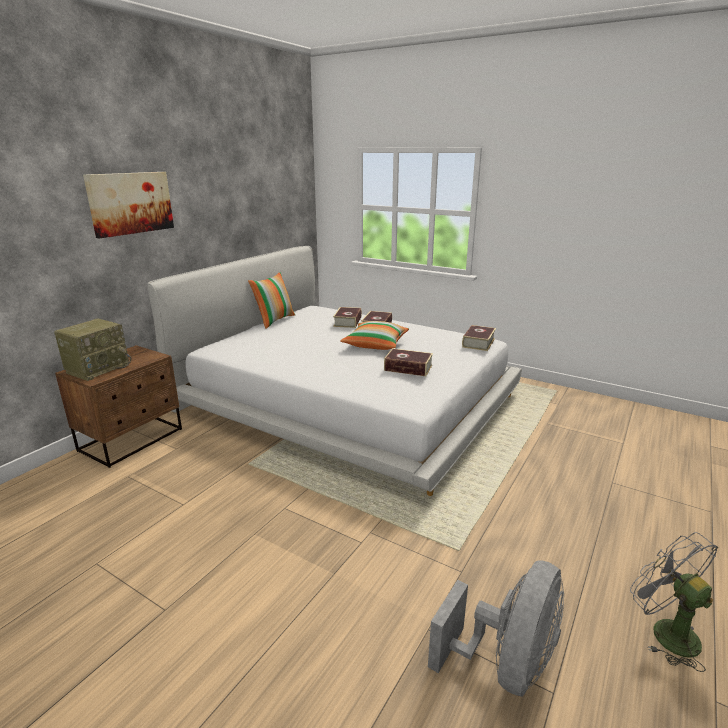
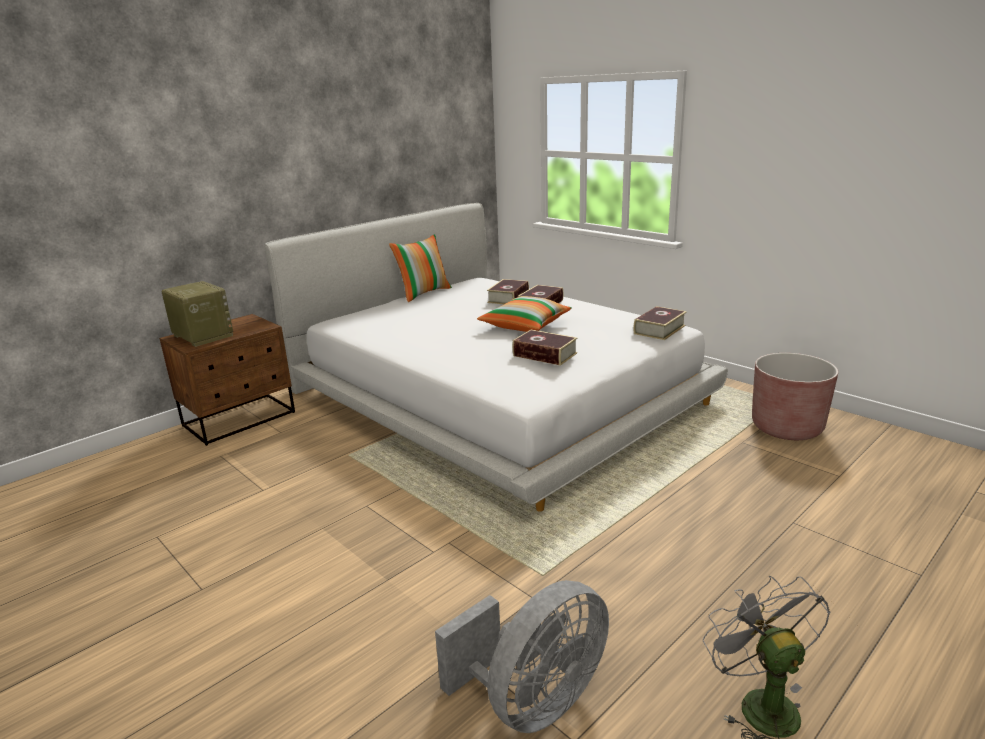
camera: 15 degrees right, 0 degrees up
radio [54,318,131,381] -> radio turned 90 degrees counterclockwise [161,281,233,347]
picture [83,172,174,238] -> none
none -> brown planter [752,353,838,440]

